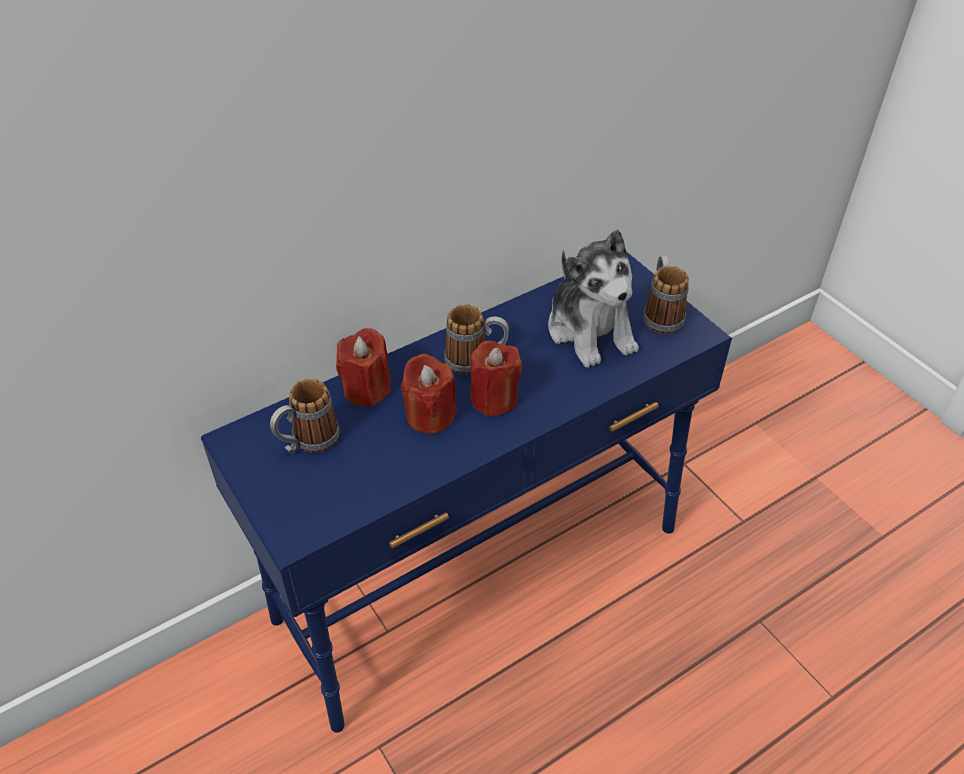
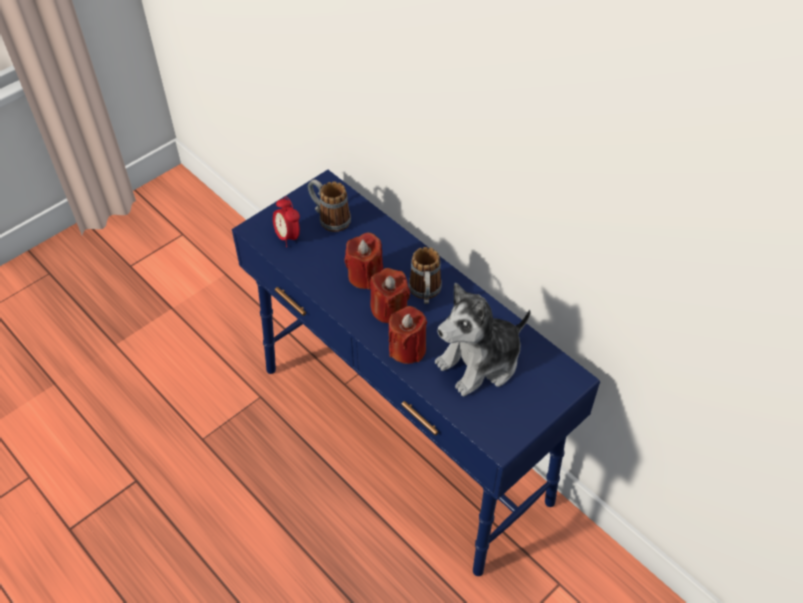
camera: 80 degrees right, 5 degrees up
red candle [336,328,391,406] -> red candle moved to [389,306,427,364]
mug [643,255,689,334] -> none
none -> alarm clock [273,197,300,247]

